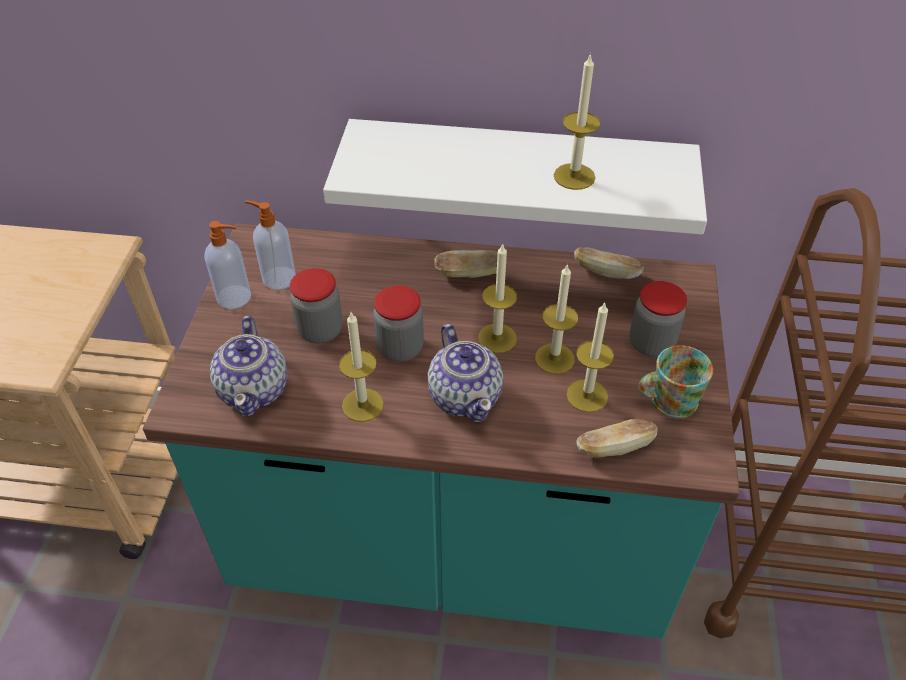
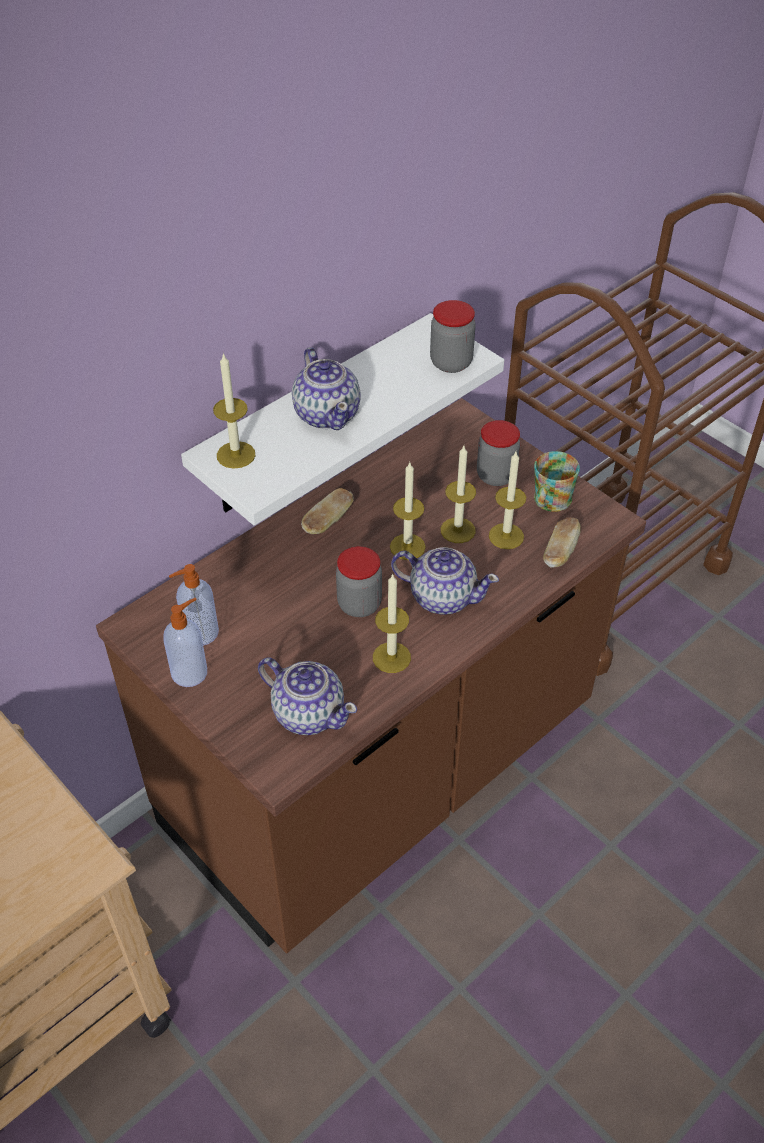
camera: 50 degrees left, 0 degrees up
turquoise counter [143,223,740,638] -> brown counter [96,398,646,953]
jar [290,268,343,344] -> jar moved to [430,300,476,373]
candle [554,53,600,190] -> candle moved to [213,353,256,469]
bread [574,247,644,279] -> none
none -> teapot [292,347,361,430]

